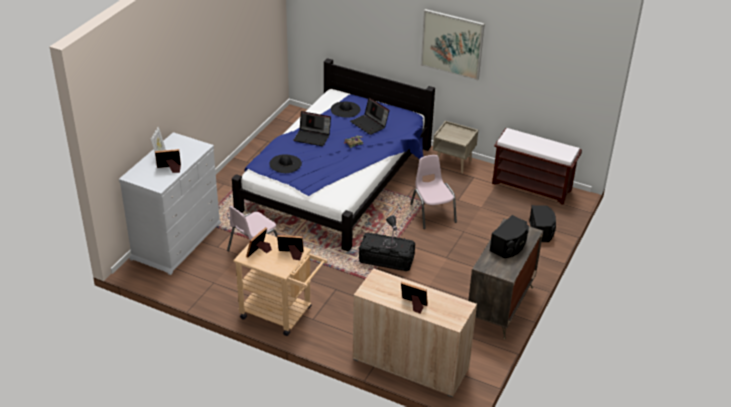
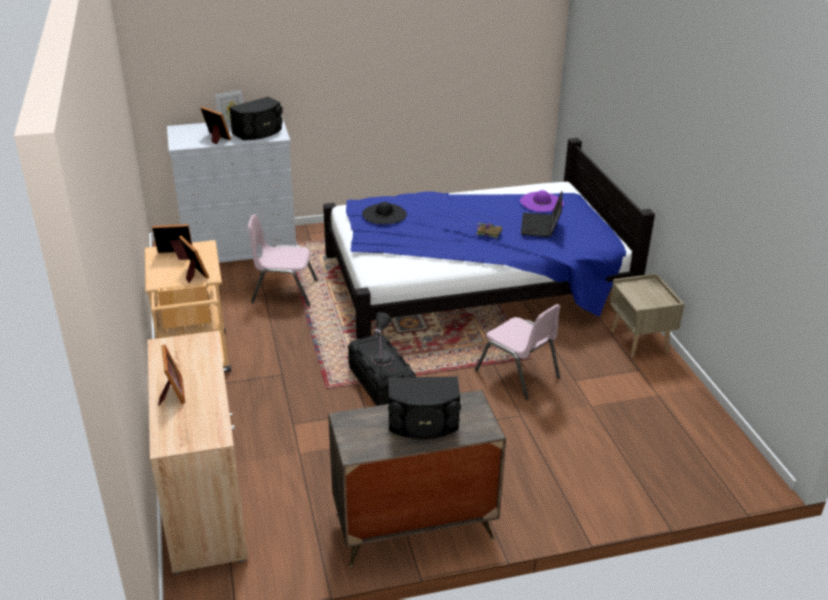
camera: 50 degrees right, 5 degrees down
laptop [293,111,331,146] -> none
black hat [331,101,361,118] -> purple hat [520,190,564,212]
pink chair [410,155,457,229] -> pink chair turned 105 degrees clockwise [475,304,561,400]
picture [421,9,485,80] -> none
brown bench [492,128,582,205] -> none
black speaker [529,205,556,242] -> black speaker moved to [229,97,283,140]

